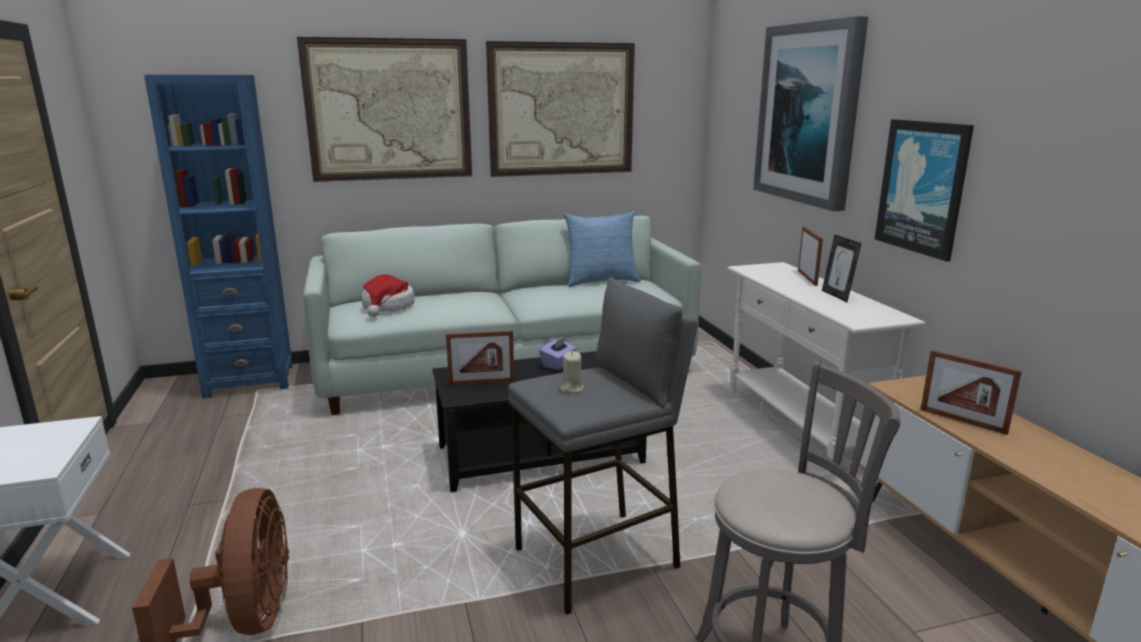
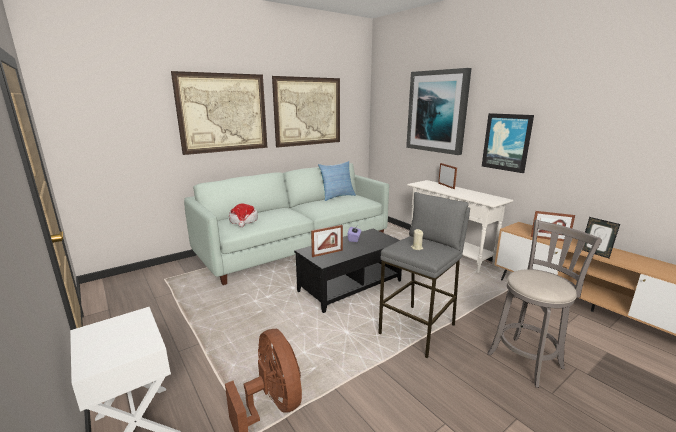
camera: 20 degrees left, 0 degrees up
blue bookcase [144,75,293,399] -> none
picture frame [822,235,862,302] -> picture frame moved to [582,217,620,258]

